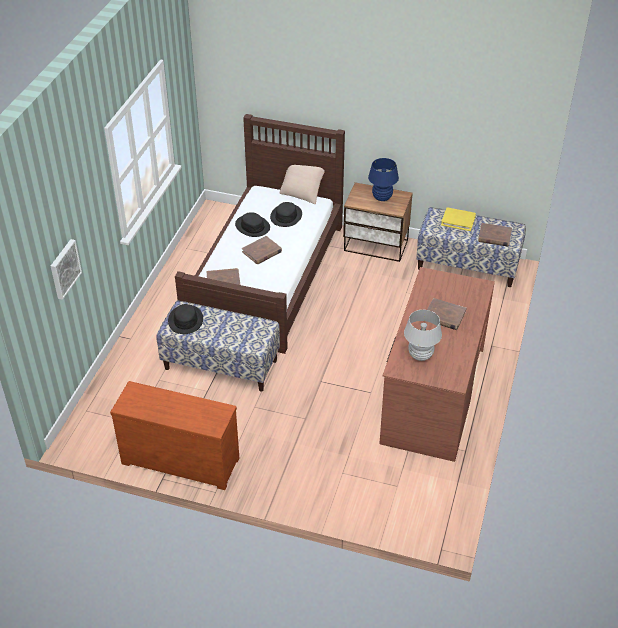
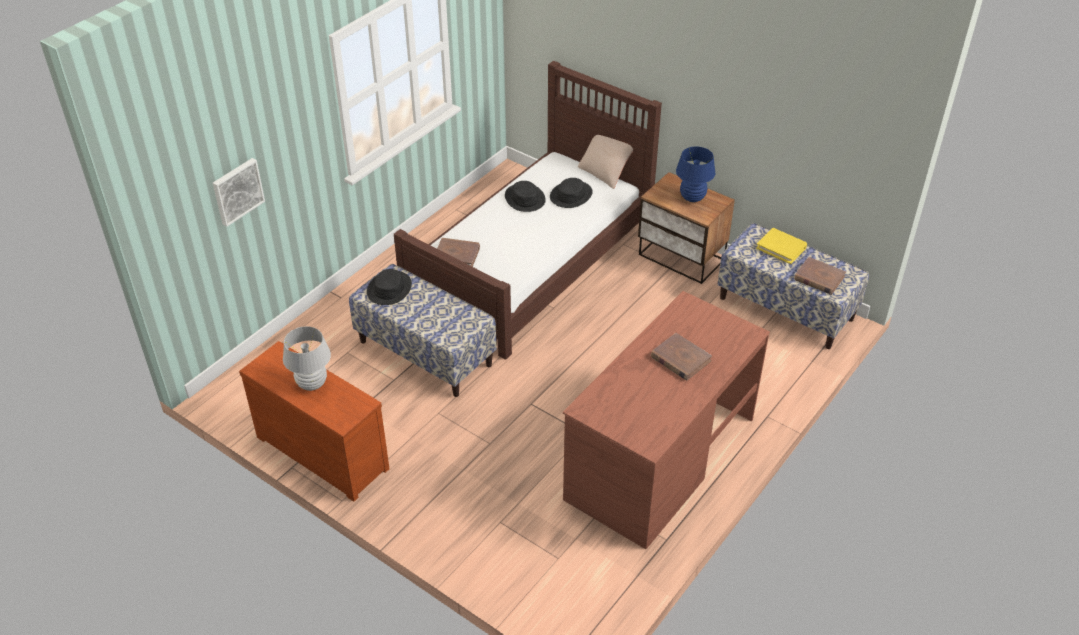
camera: 20 degrees right, 0 degrees up
brown book [242,236,282,264] -> none
white table lamp [404,310,442,361] -> white table lamp moved to [283,326,331,391]

